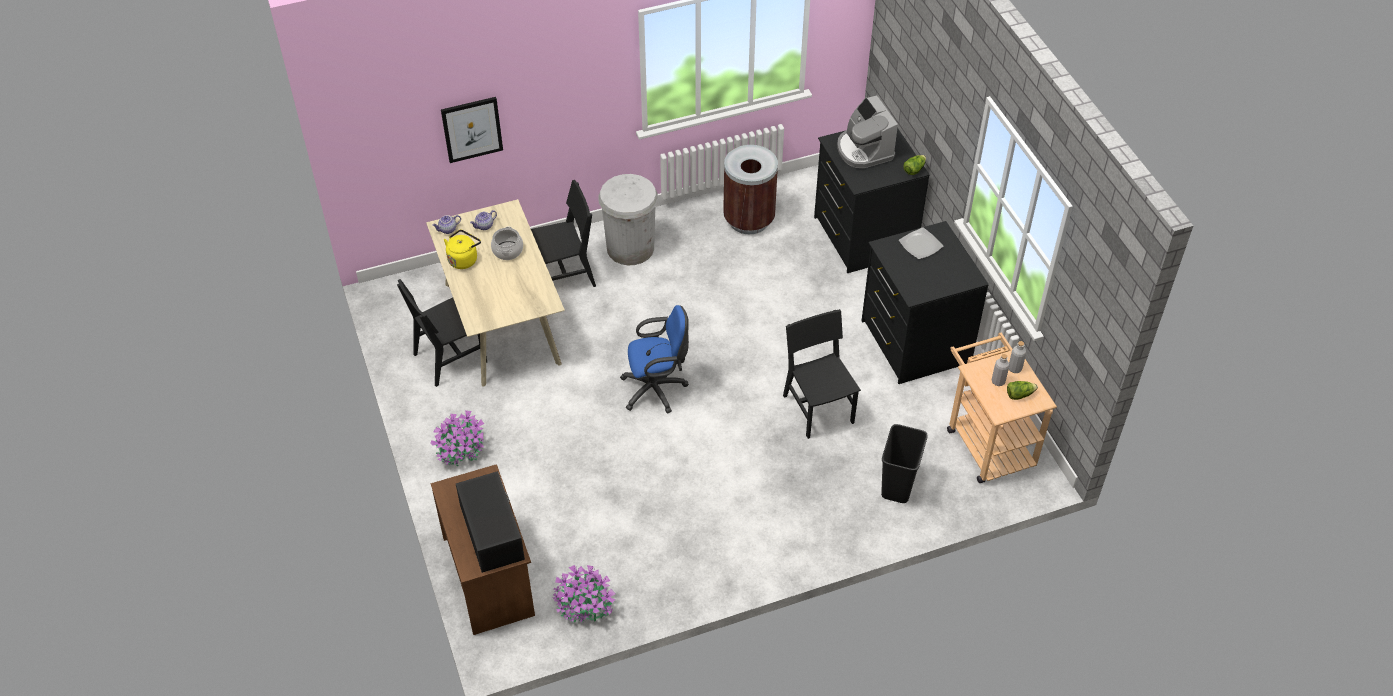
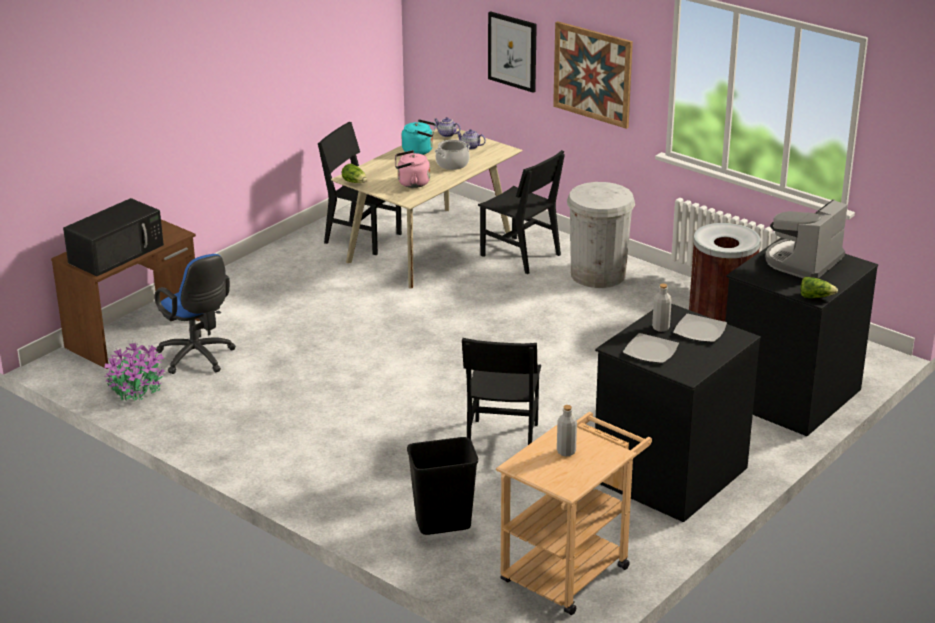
camera: 60 degrees right, 20 degrees down
potted plant [430,410,484,466] -> none
yellow kettle [444,230,481,269] -> turquoise kettle [402,119,436,155]
blue office chair [620,305,689,414] -> blue office chair moved to [155,254,236,374]
black chair [783,309,861,439] -> black chair turned 150 degrees clockwise [462,338,541,445]
lettuce [1007,381,1038,400] -> lettuce moved to [342,163,367,183]
grey bottle [1009,341,1026,373] -> grey bottle moved to [652,283,672,332]
none -> pink kettle [395,150,430,188]
none -> picture [553,21,633,129]
none -> plate [623,333,679,363]

